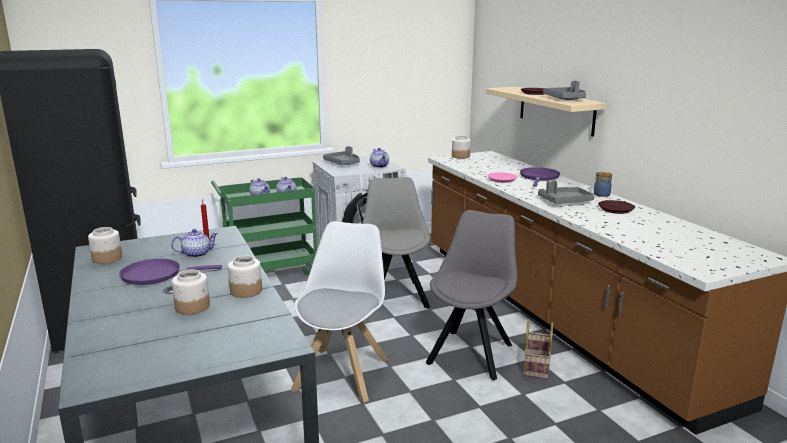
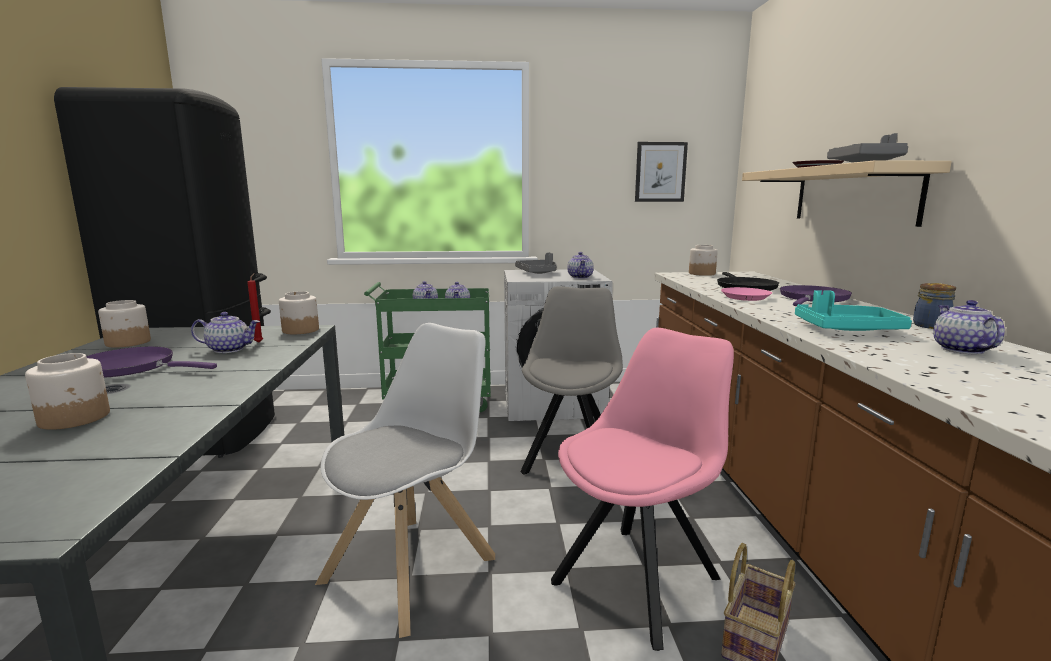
camera: 20 degrees right, 5 degrees down
jar [228,256,262,298] -> jar moved to [279,291,319,334]
grey chair [426,210,517,380] -> pink chair [551,328,734,651]
grey tray [538,180,594,204] -> turquoise tray [795,290,912,331]
brown plate [598,200,635,214] -> teapot [933,300,1005,354]
none -> picture [635,142,688,202]
none -> black frying pan [717,272,779,291]

